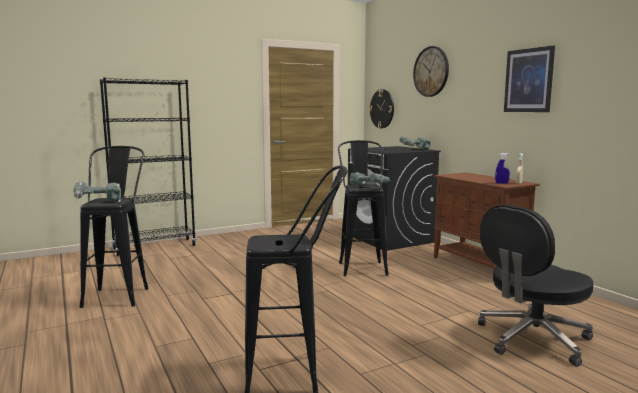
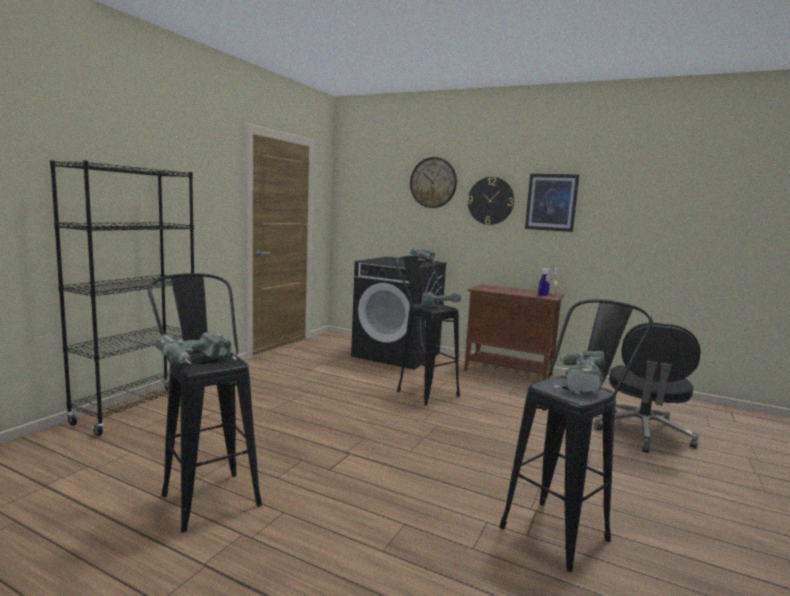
camera: 35 degrees left, 0 degrees up
wall clock [369,89,394,128] -> wall clock moved to [468,177,514,225]
none -> power drill [554,351,605,392]

